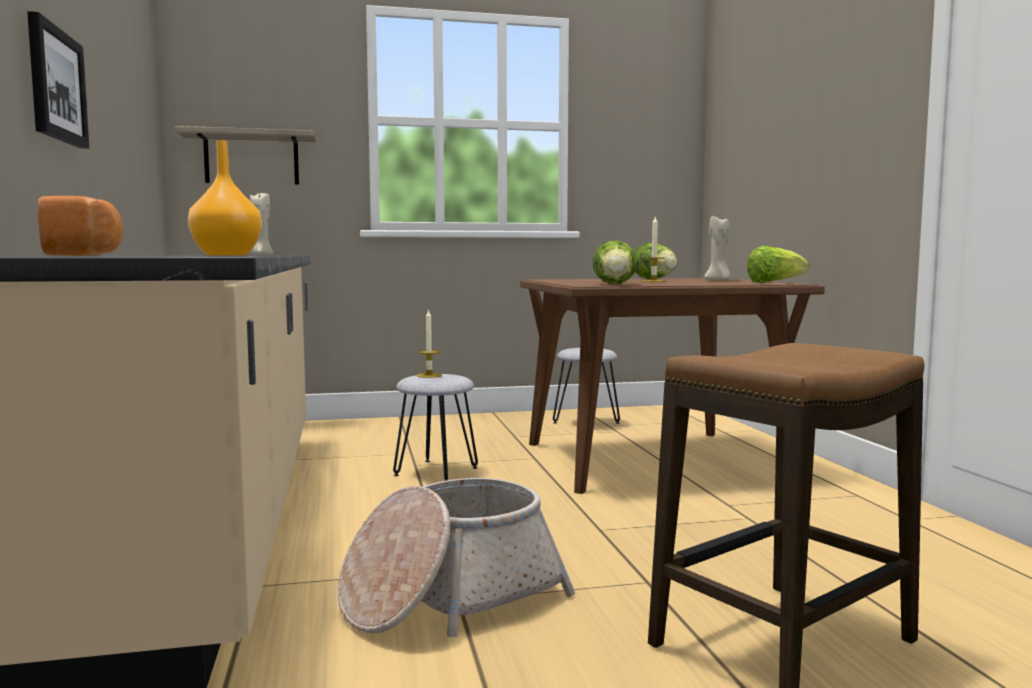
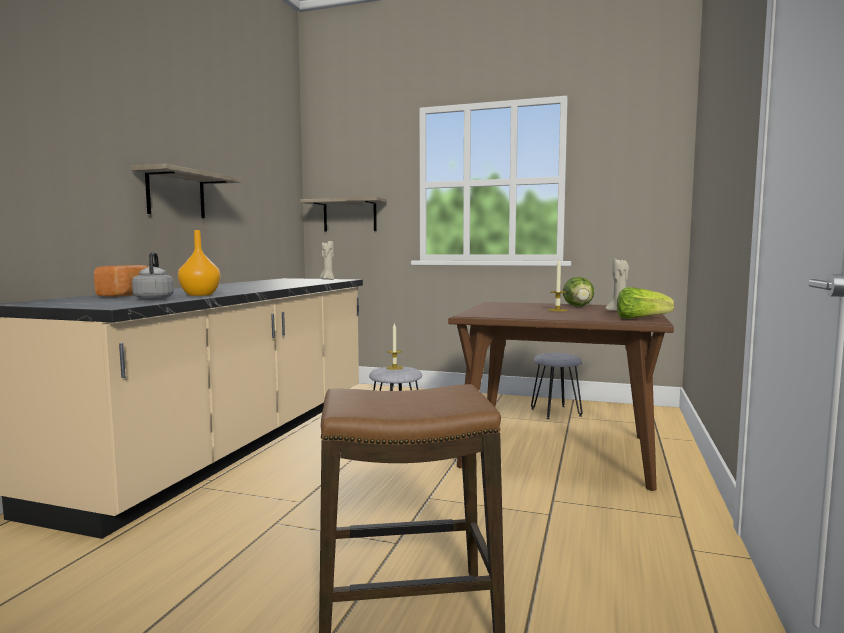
camera: 30 degrees right, 0 degrees up
picture [27,11,89,149] -> shelf [131,164,242,218]
basket [338,478,575,637] -> none
lettuce [593,240,637,284] -> none
none -> grey kettle [132,252,174,300]

